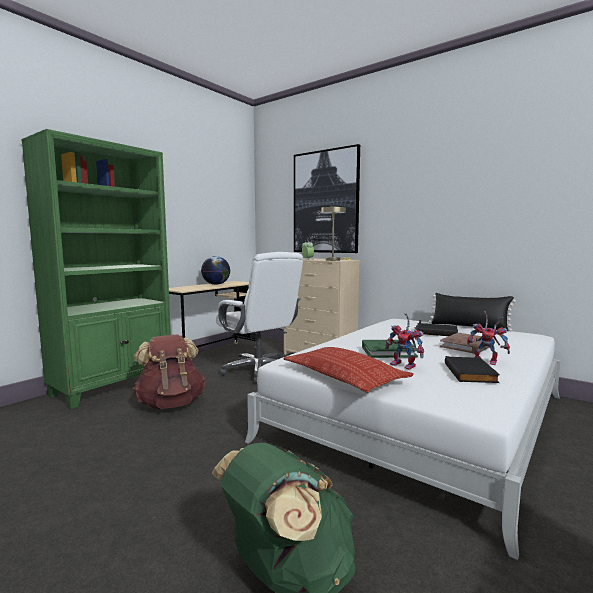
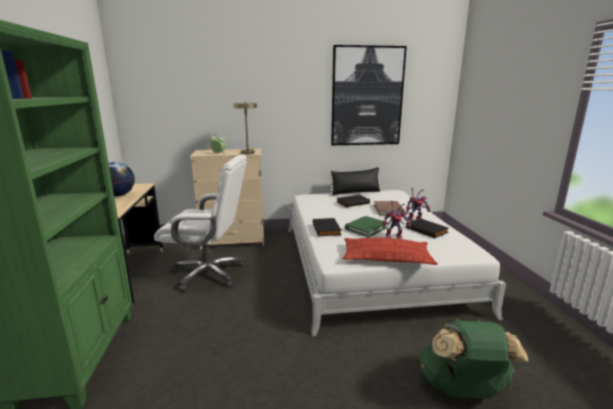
camera: 45 degrees left, 10 degrees up
brown backpack [133,335,206,409] -> none
picture [294,144,360,253] -> picture moved to [331,45,407,145]
none -> black book [313,218,341,237]

